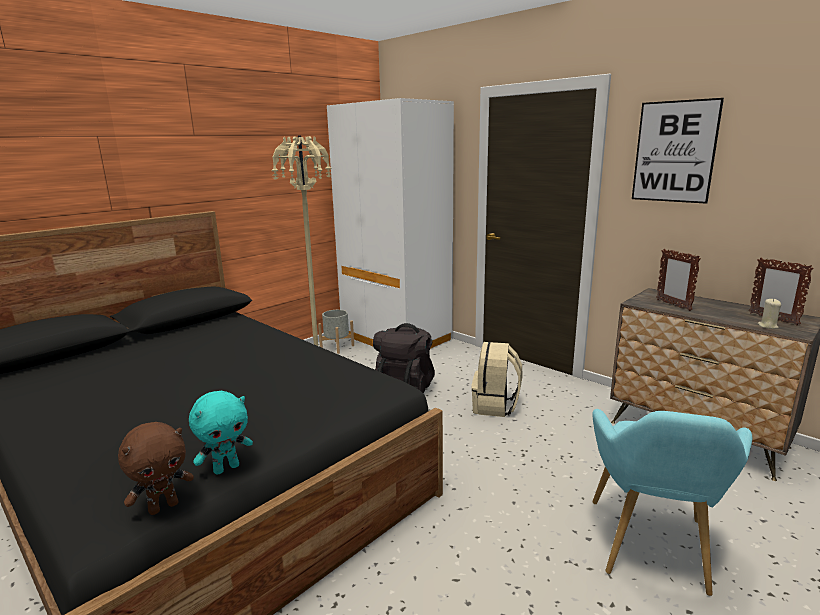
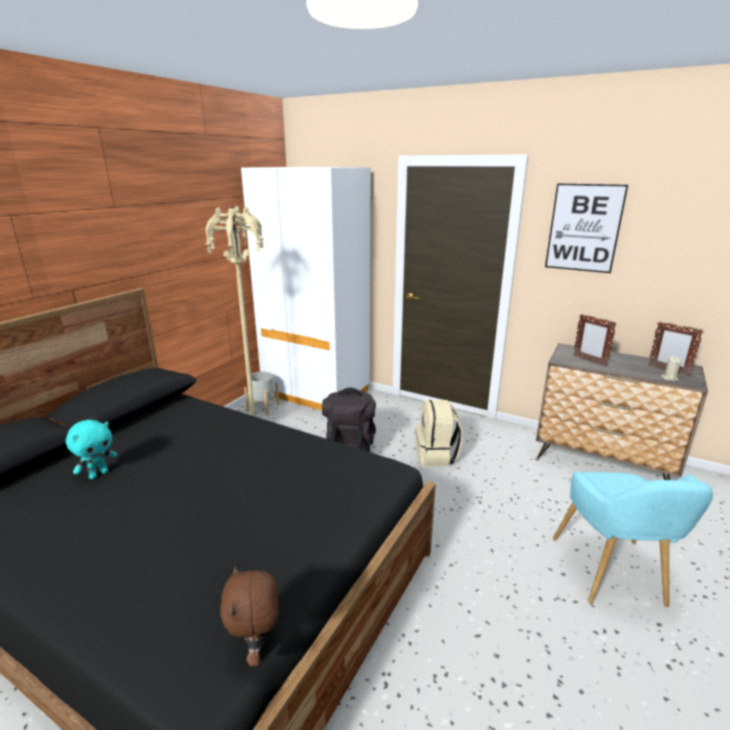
camera: 15 degrees left, 5 degrees up
brown plush toy [118,422,194,515] -> brown plush toy turned 135 degrees clockwise [220,566,278,667]
turquoise plush toy [189,391,253,475] -> turquoise plush toy moved to [66,420,117,479]

